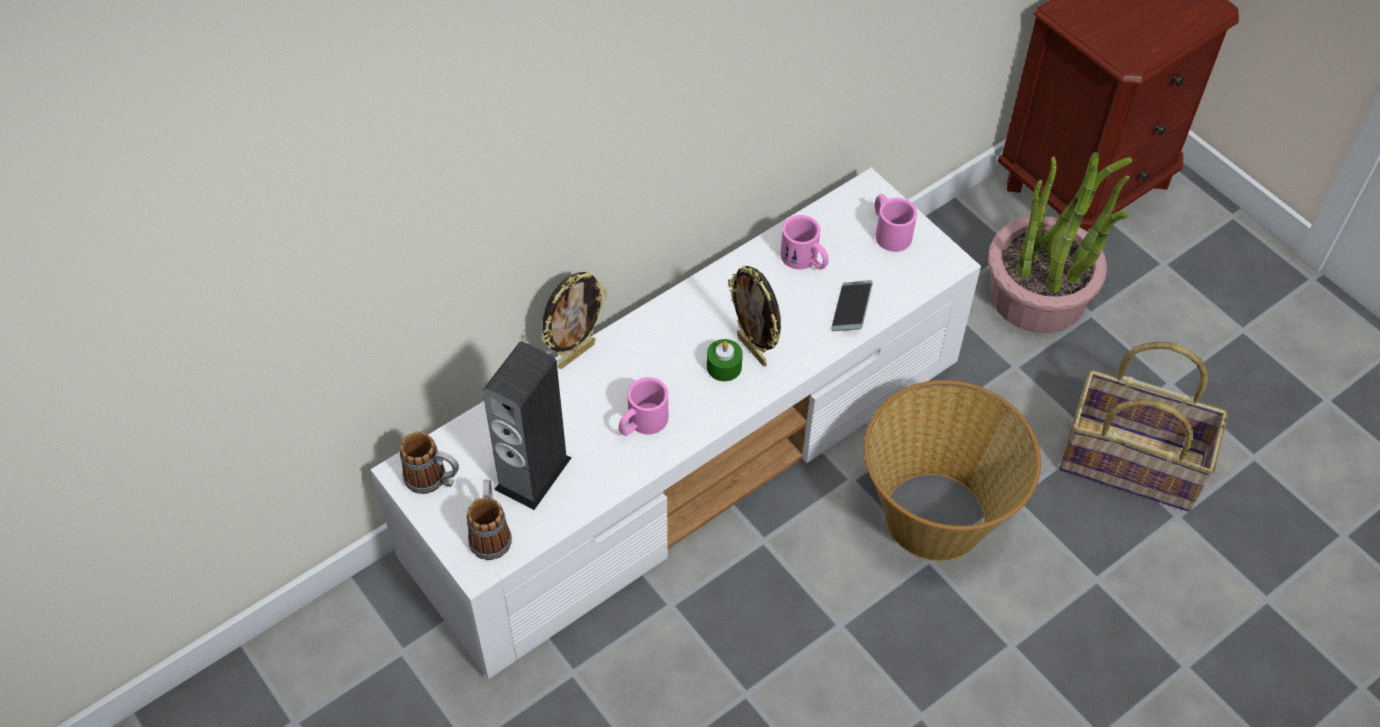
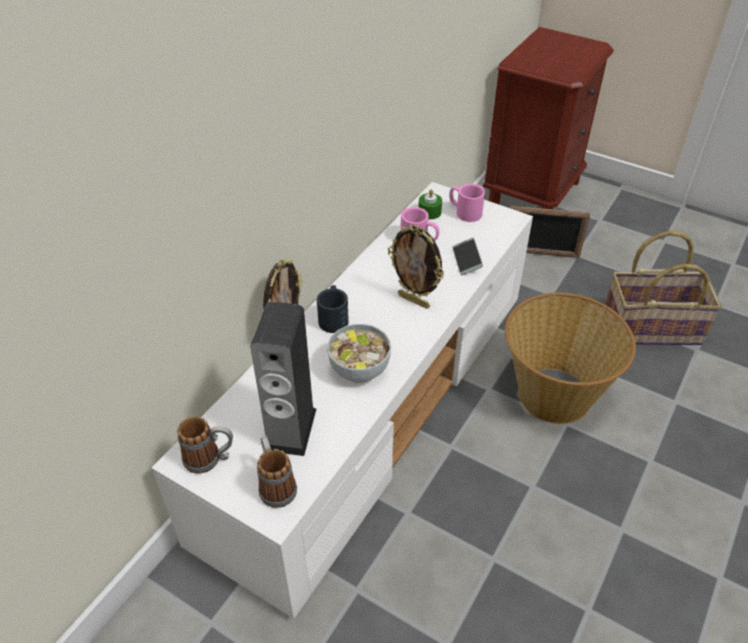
camera: 20 degrees left, 10 degrees down
pink mug [619,377,668,436] -> bowl [327,324,391,383]
green candle [707,339,743,381] -> green candle moved to [419,189,442,220]
potted plant [988,152,1132,333] -> picture frame [511,206,590,258]
none -> black mug [317,285,349,333]

